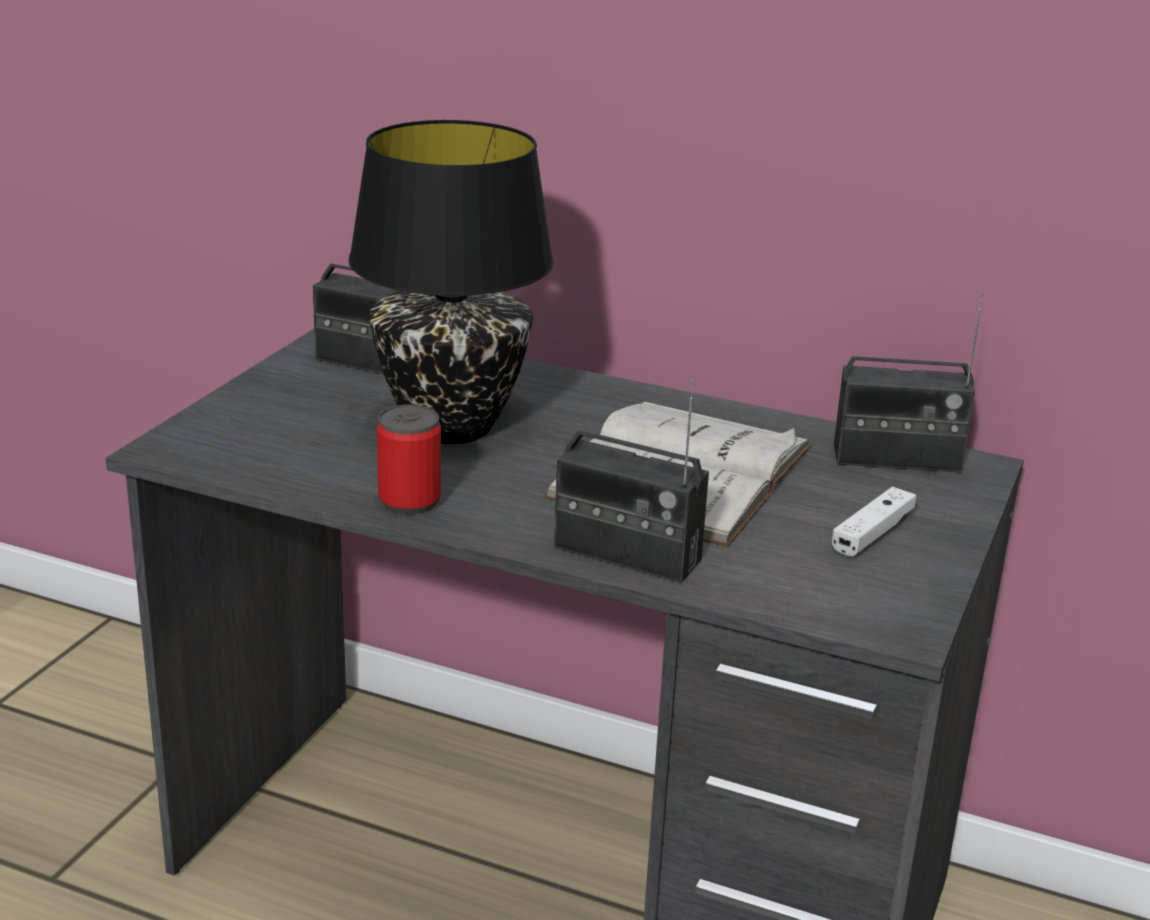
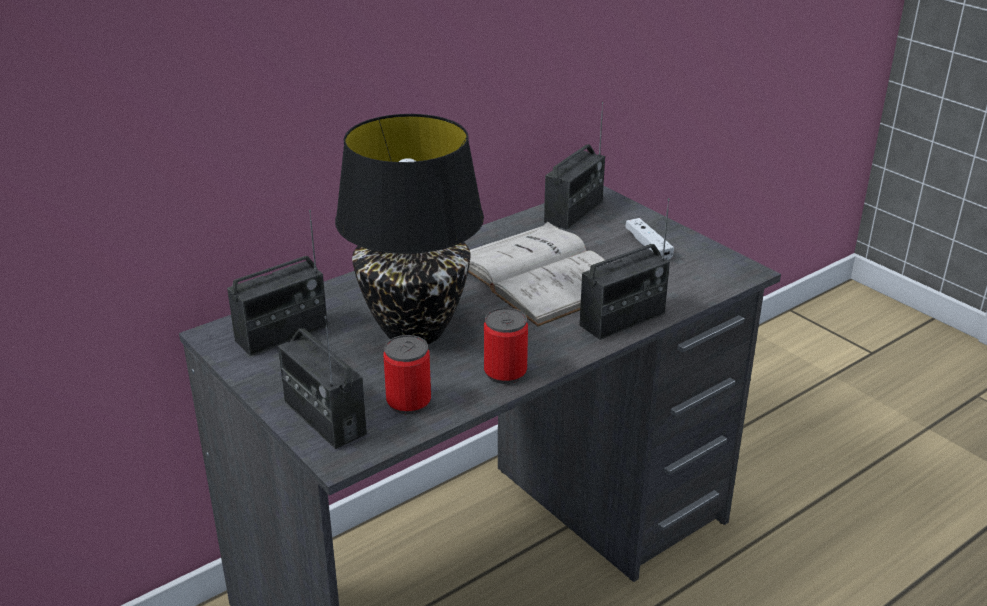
camera: 60 degrees left, 5 degrees up
none -> radio [278,316,367,449]
none -> can [384,335,431,414]

